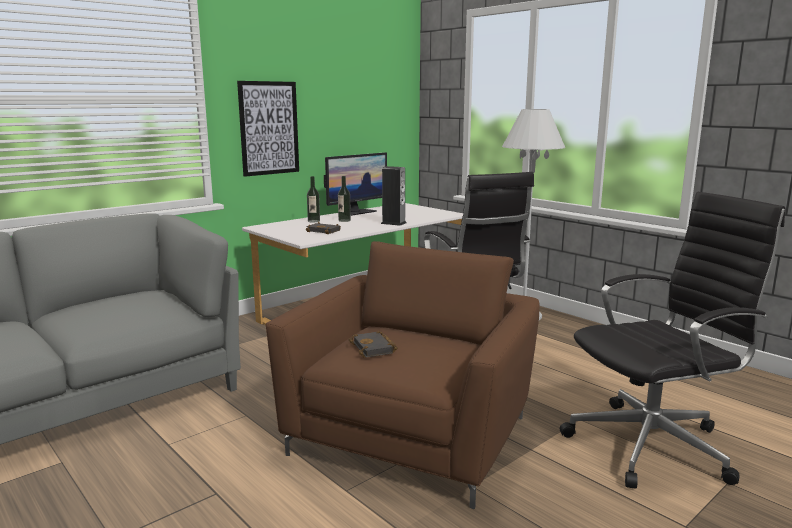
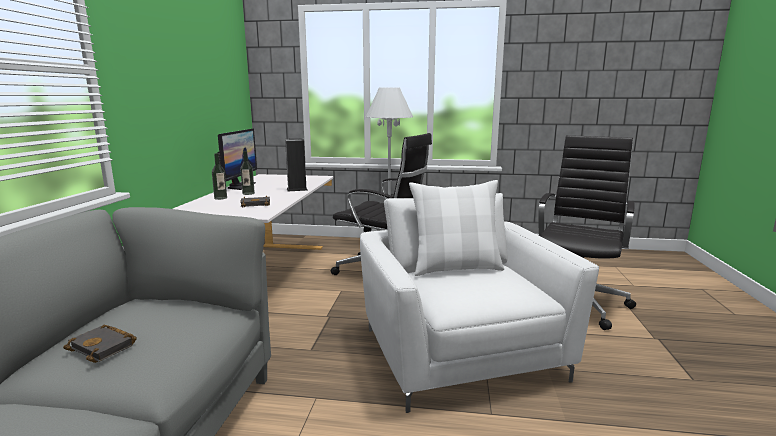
camera: 40 degrees left, 0 degrees up
picture [237,81,299,177] -> none
brown armchair [266,241,540,509] -> white armchair [360,193,599,413]
black book [349,331,397,358] -> black book moved to [63,325,137,363]
none -> white pillow [409,180,504,276]

